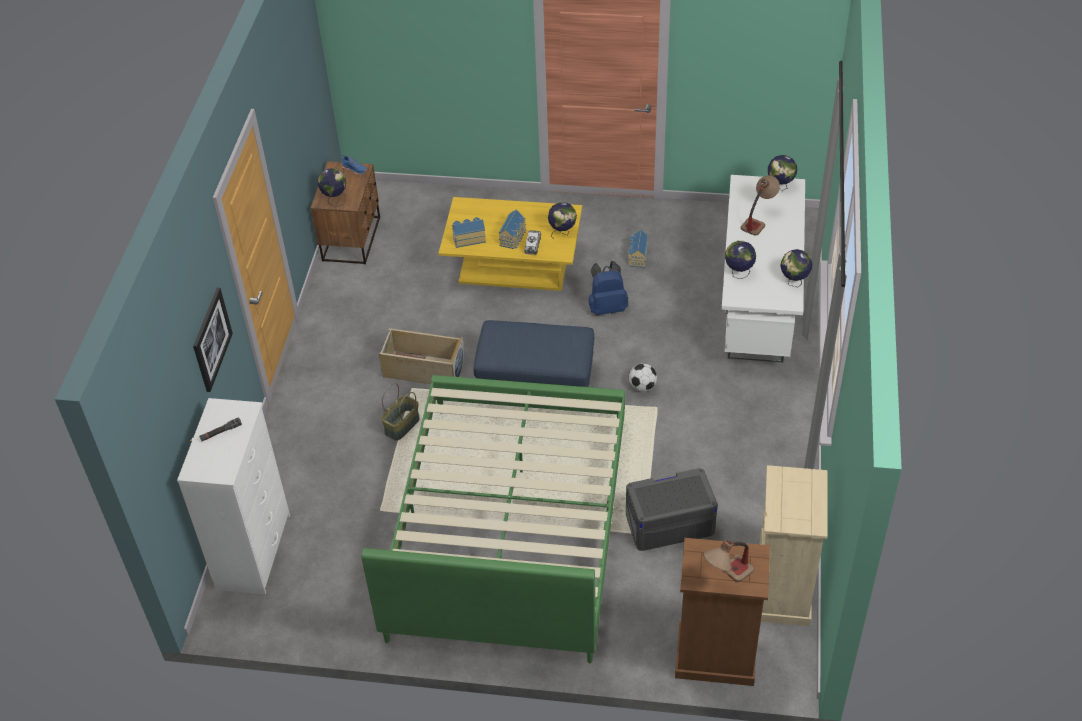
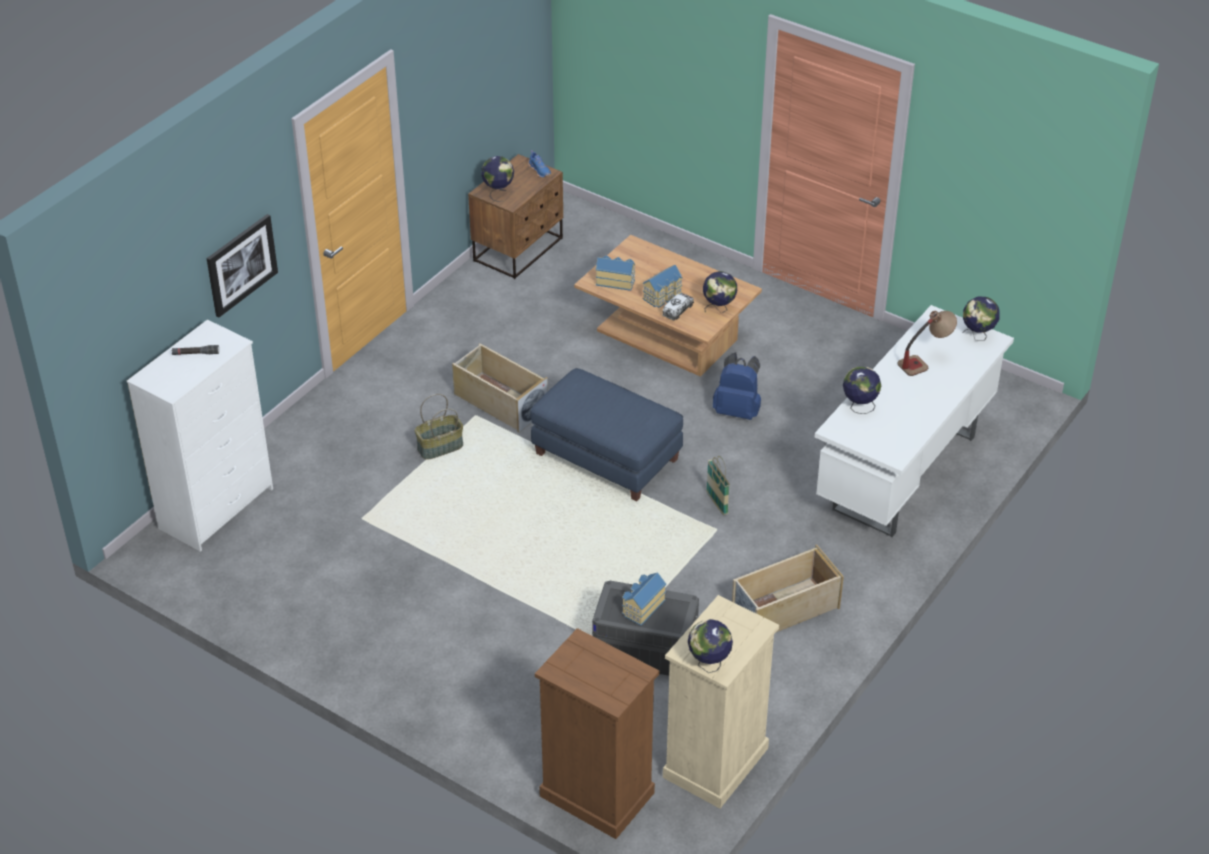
camera: 25 degrees right, 5 degrees down
green bed [361,375,625,663] -> none
yellow coffee table [439,197,582,291] -> brown coffee table [574,235,762,377]
toy house [628,230,648,268] -> toy house moved to [622,572,666,626]
football [629,363,657,392] -> basket [706,456,730,515]
table lamp [703,540,754,582] -> none
globe [780,249,812,287] -> globe moved to [688,619,733,673]
none -> beige storage box [732,545,844,632]

